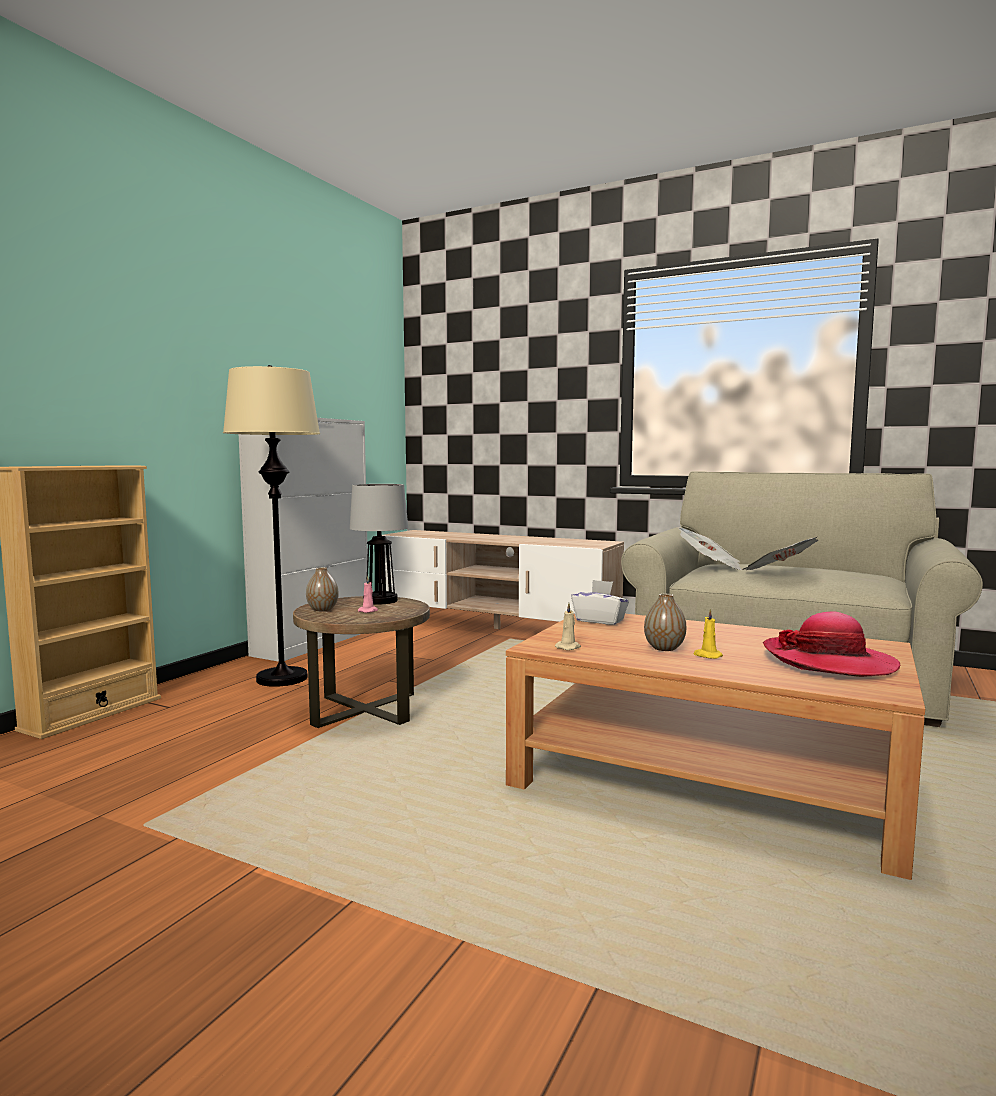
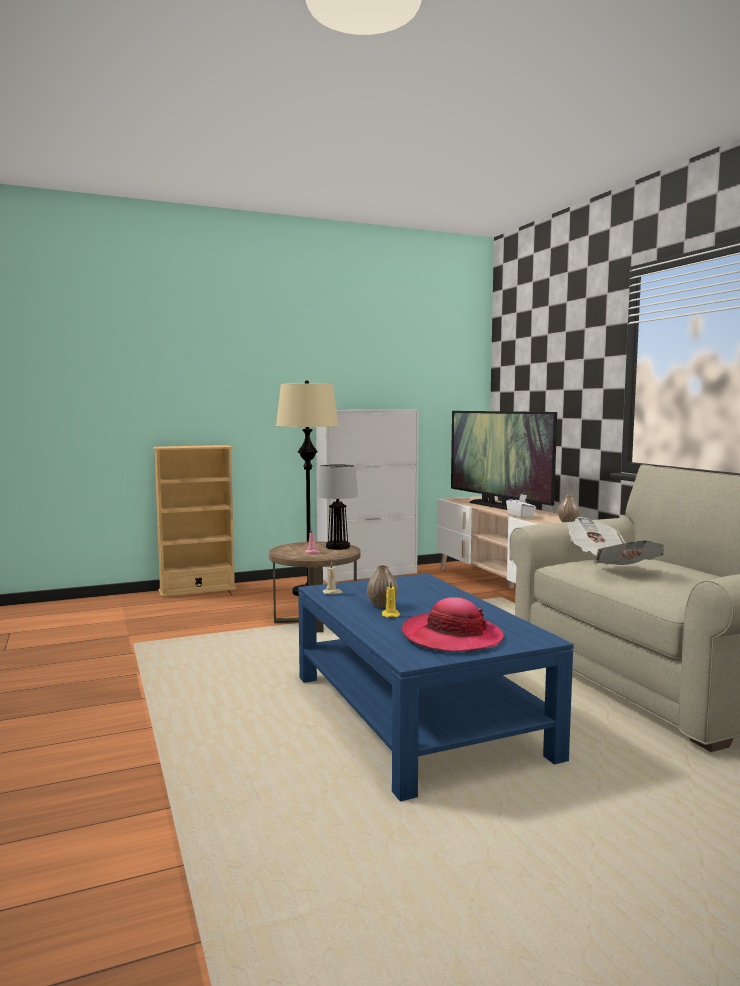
camera: 40 degrees right, 0 degrees up
vase [306,567,339,611] -> vase moved to [558,495,579,522]
brown coffee table [506,614,925,880] -> blue coffee table [298,574,574,801]
white tissue box [571,580,629,625] -> white tissue box moved to [506,494,536,518]
none -> television [451,411,557,510]

